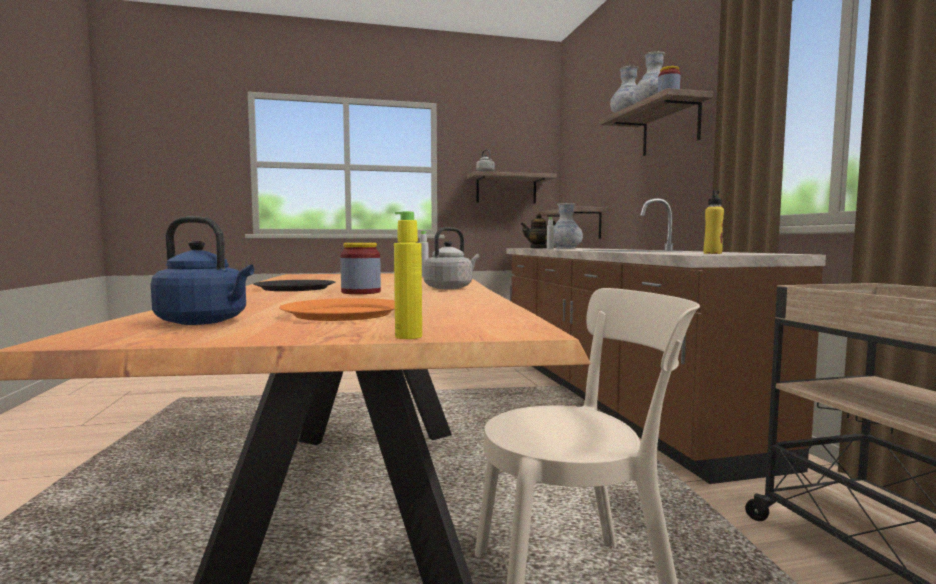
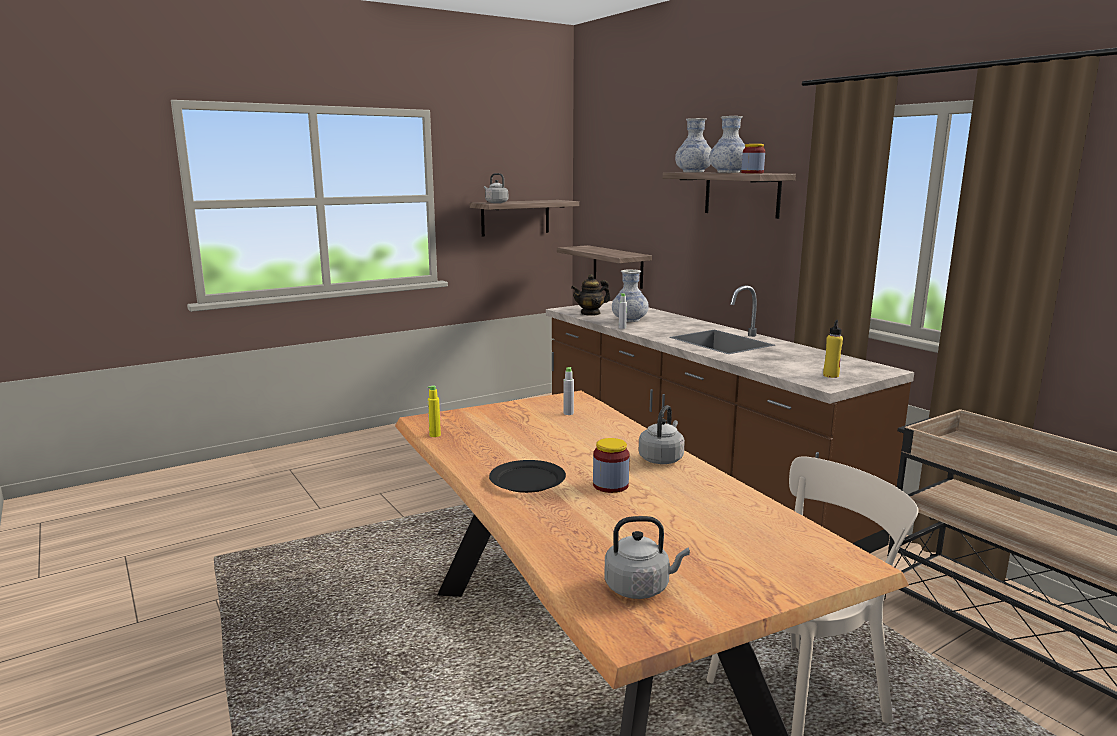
camera: 20 degrees left, 10 degrees up
blue kettle [151,216,254,325] -> grey kettle [604,516,690,599]
orange plate [279,298,395,321] -> none
yellow bottle [394,211,422,339] -> yellow bottle moved to [428,385,441,437]

